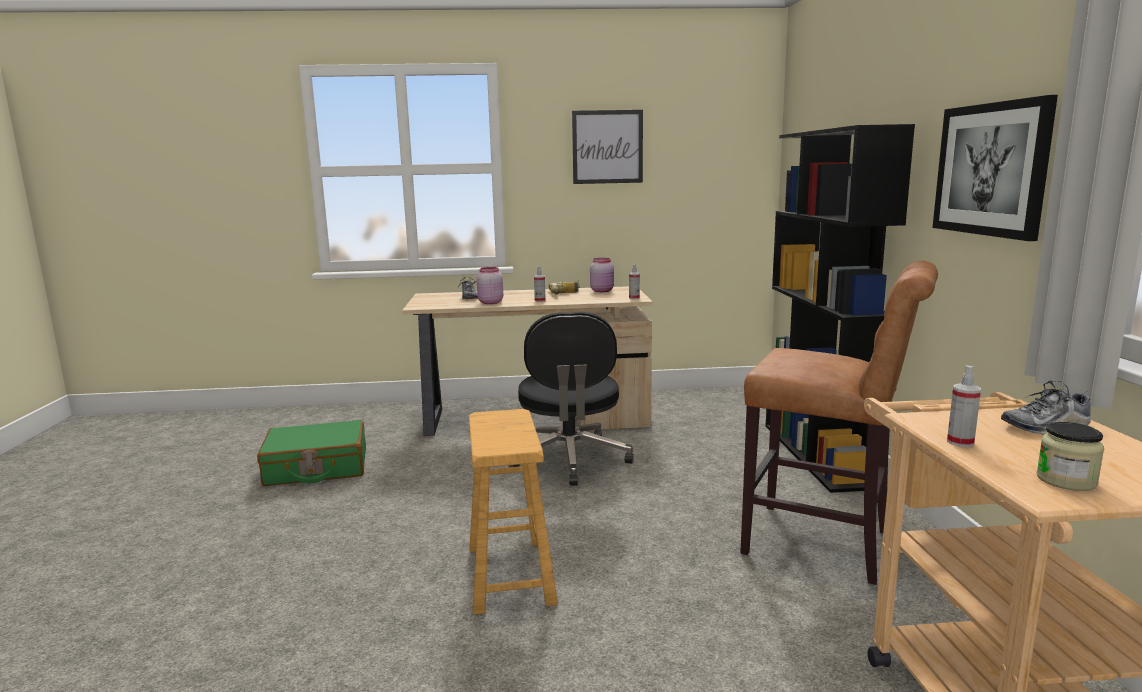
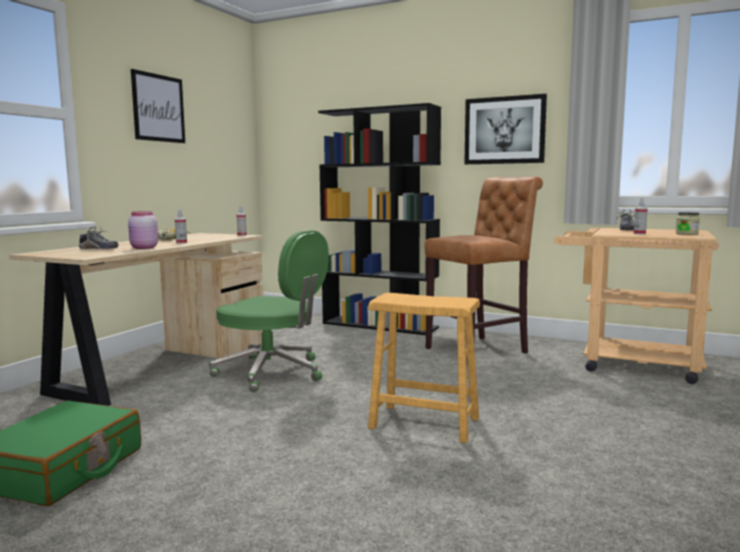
camera: 60 degrees left, 5 degrees down
black office chair [508,312,634,486] -> green office chair [209,230,329,392]
pink jar [590,258,614,292] -> none

